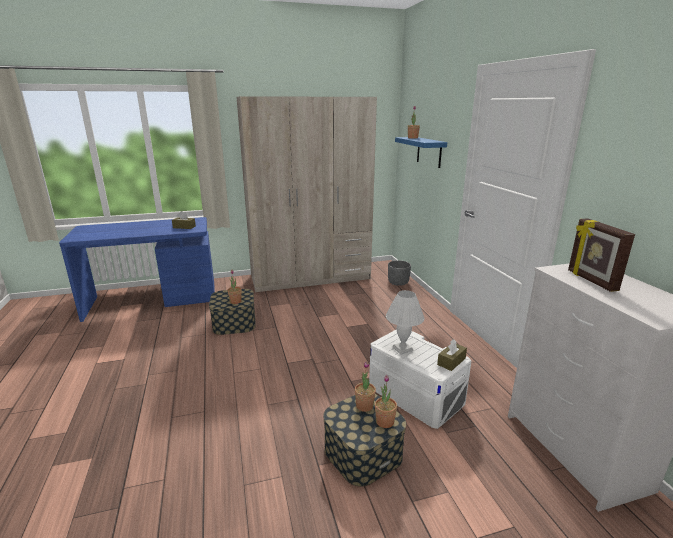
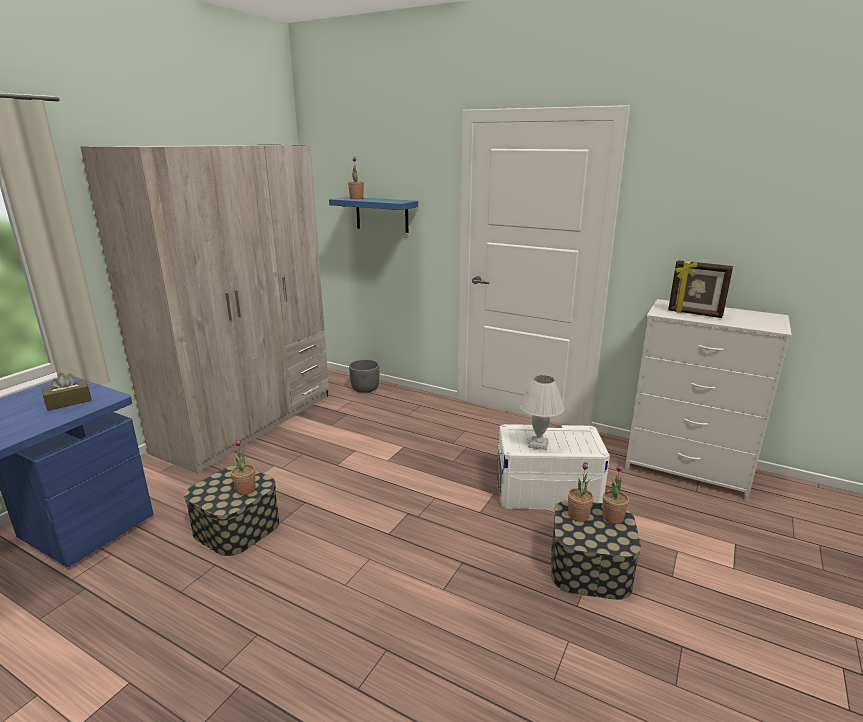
camera: 45 degrees left, 0 degrees up
brown tissue box [437,339,467,371] -> none

